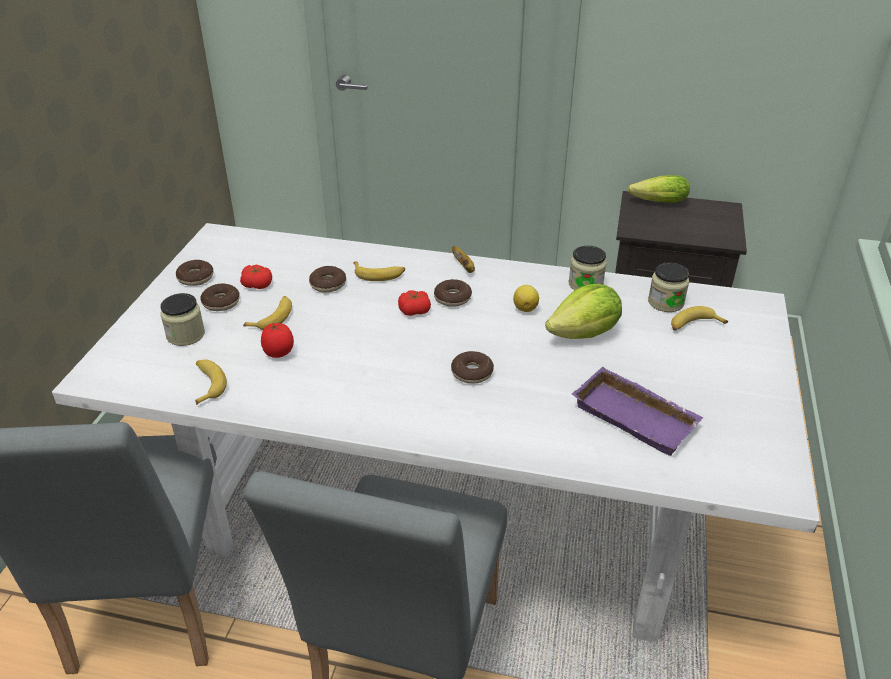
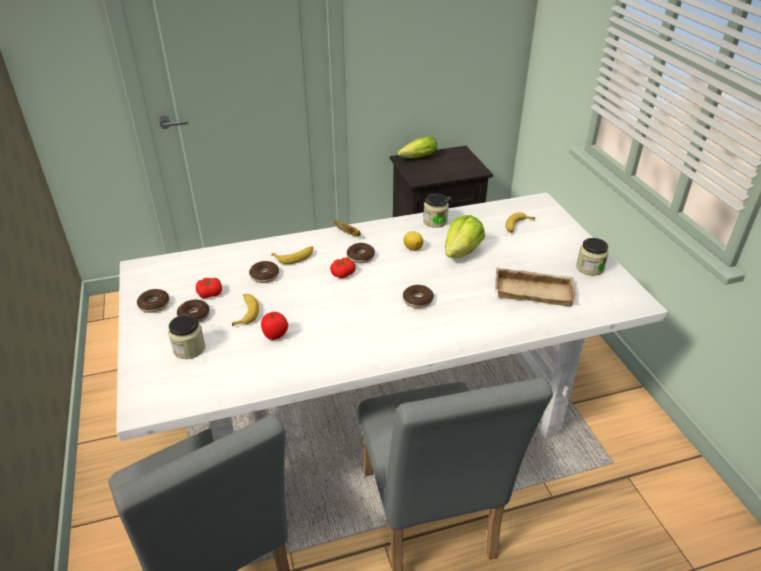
camera: 30 degrees left, 0 degrees up
banana [195,359,227,405] -> none
purple tray [572,367,703,456] -> beige tray [495,267,576,306]
jar [648,262,689,312] -> jar moved to [576,238,608,276]

